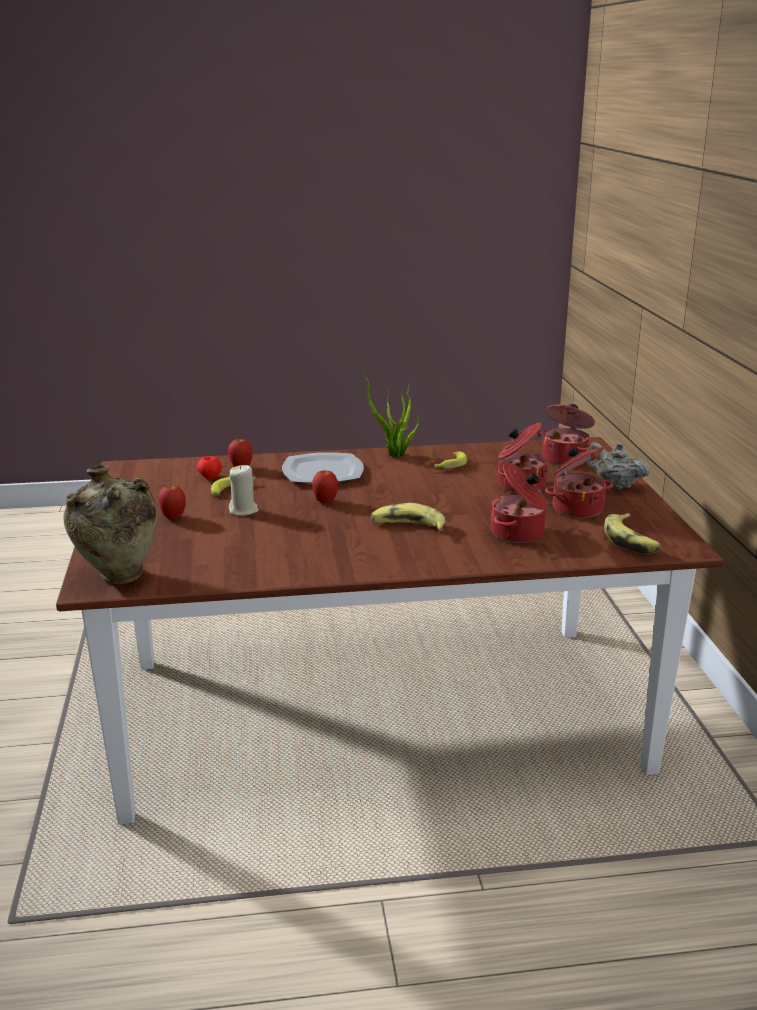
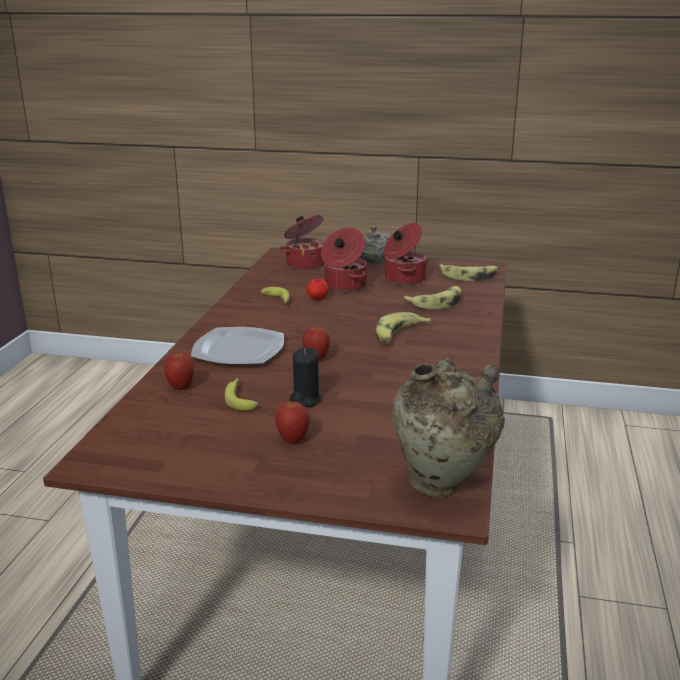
camera: 70 degrees left, 0 degrees up
apple [197,456,222,479] -> apple moved to [306,279,329,300]
beige candle [229,465,259,516] -> black candle [290,348,322,407]
potted plant [360,369,419,457] -> none
cooking pot [490,462,546,543] -> banana [403,286,462,309]

